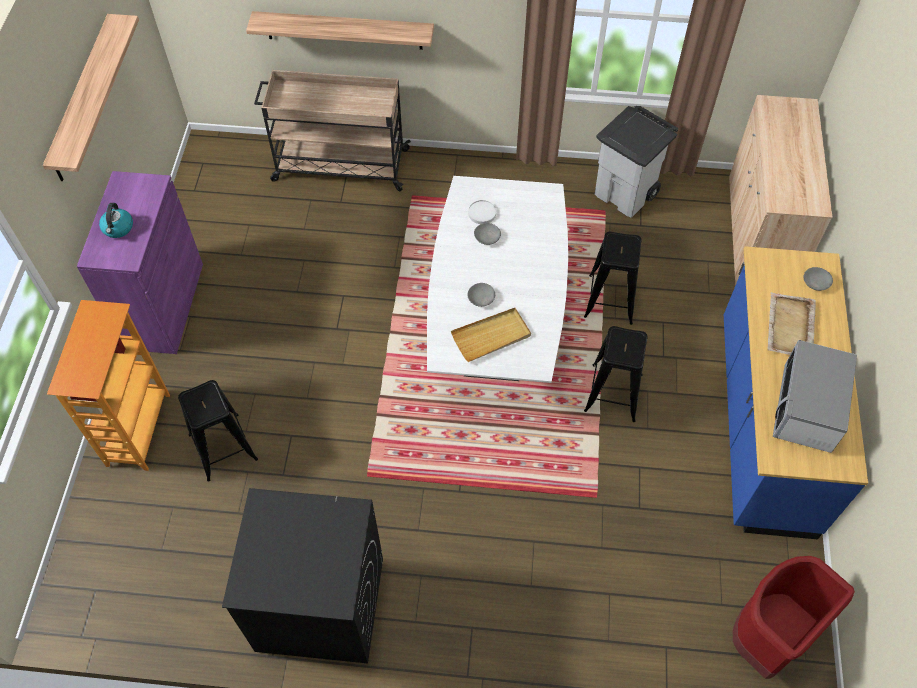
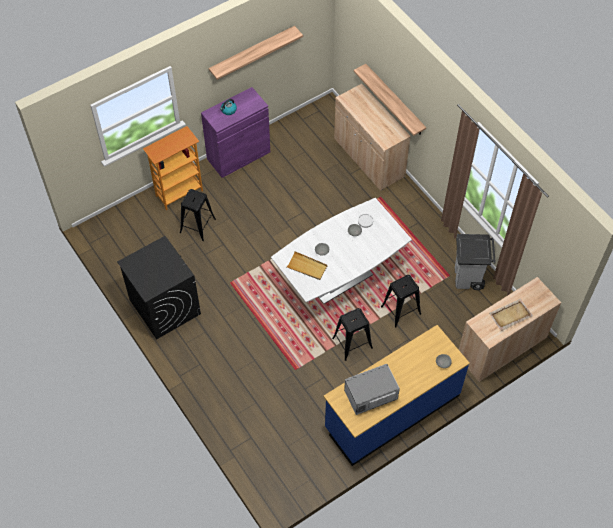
camera: 50 degrees right, 0 degrees up
beige cart [254,70,411,191] -> beige cabinet [334,84,411,190]
red trash can [733,556,855,679] -> none
beige tray [767,292,816,355] -> beige tray moved to [489,299,533,331]

